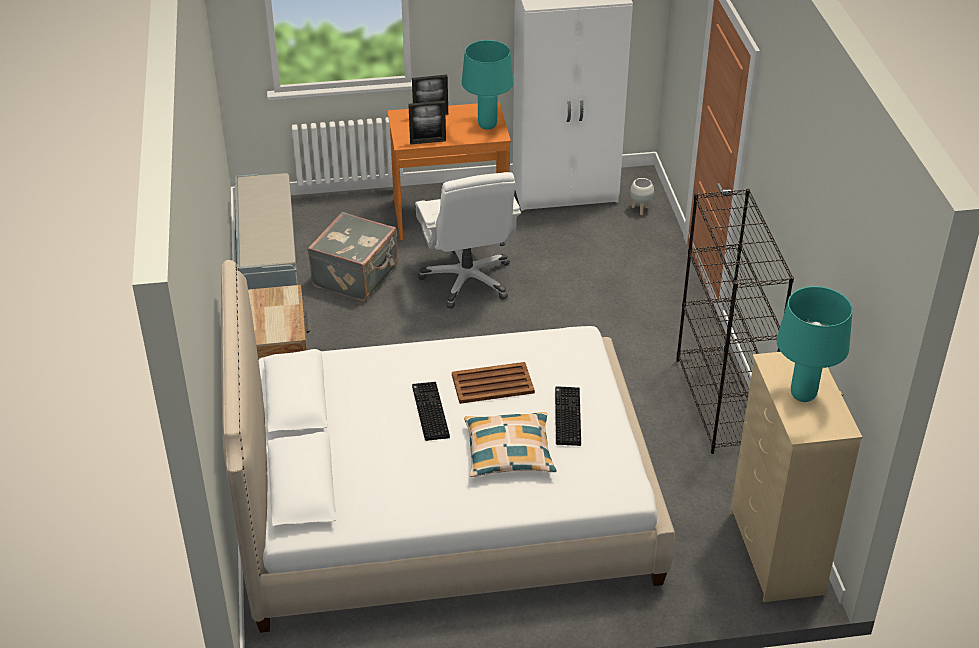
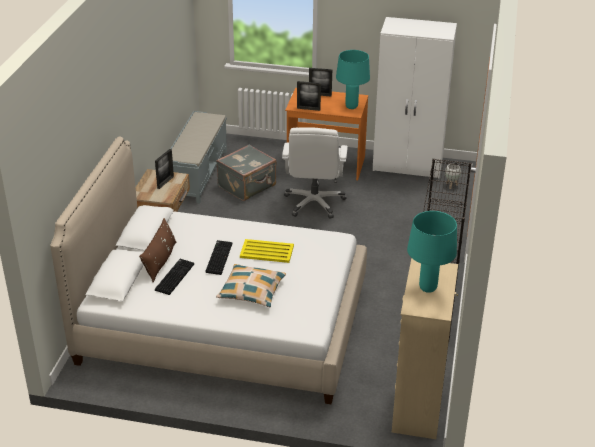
camera: 20 degrees right, 5 degrees down
brown tray [452,362,535,404] -> yellow tray [240,239,294,263]
keyboard [555,386,581,446] -> keyboard moved to [155,259,194,295]
none -> brown pillow [139,218,176,282]
none -> picture frame [155,149,174,189]

